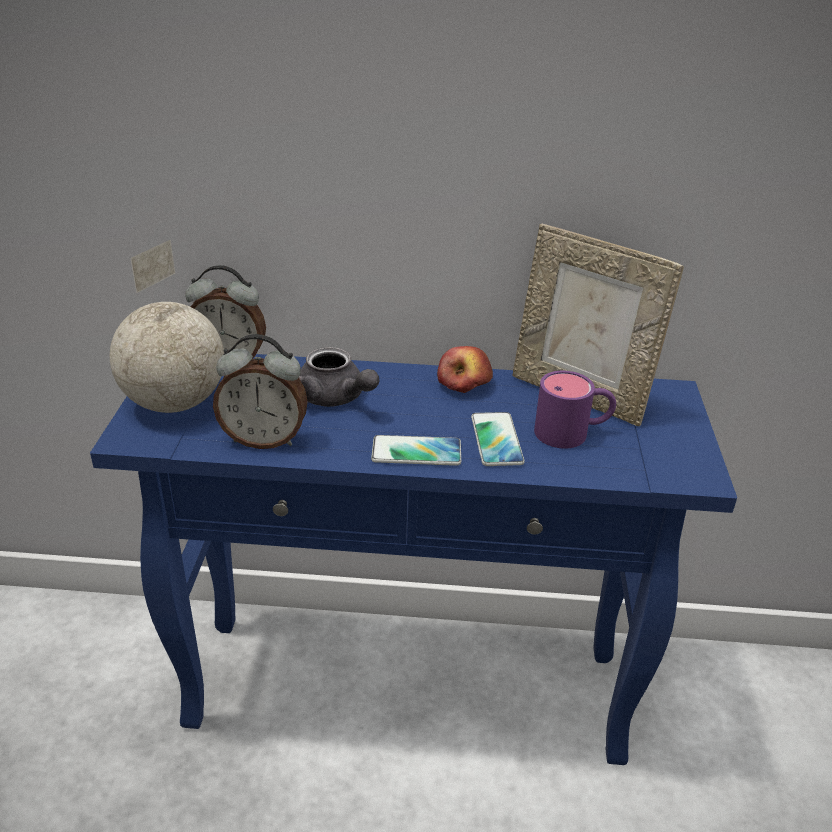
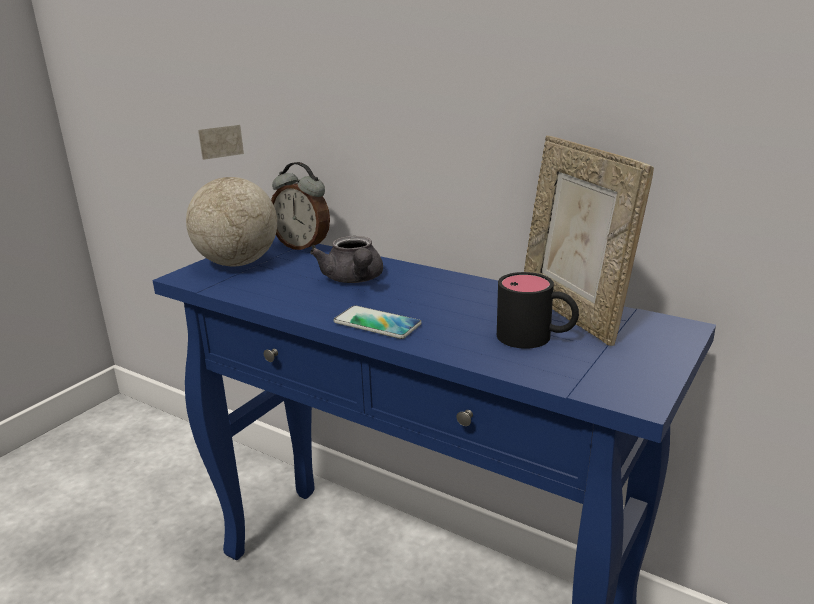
camera: 30 degrees right, 10 degrees down
alarm clock [213,334,308,449] -> none
apple [437,346,493,393] -> none
phone [471,412,525,466] -> none
purple mug [534,371,616,449] -> black mug [497,272,579,349]

